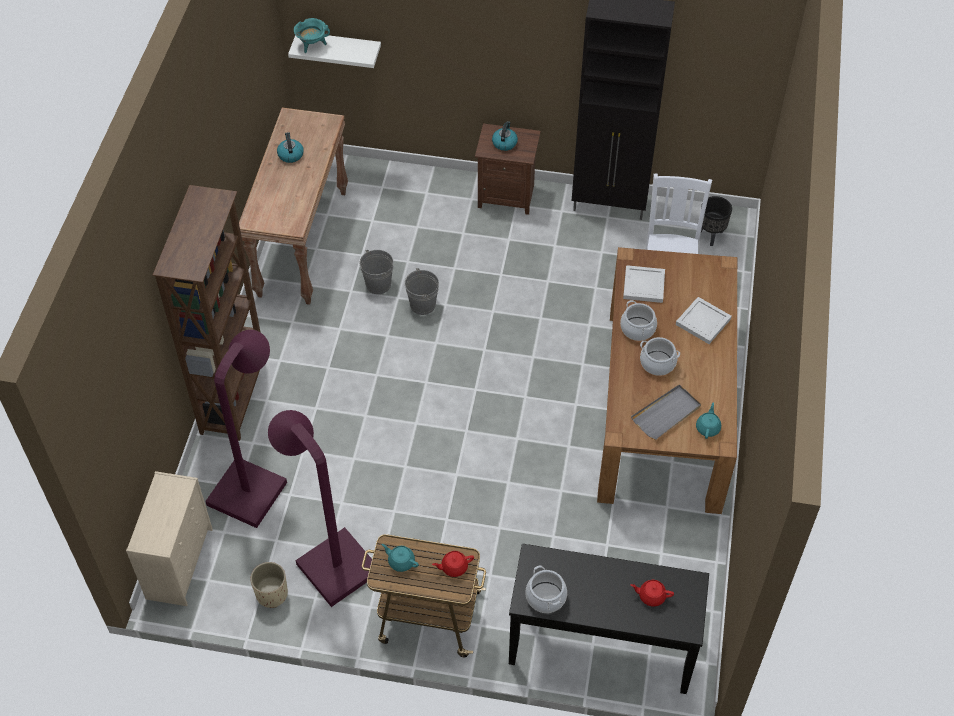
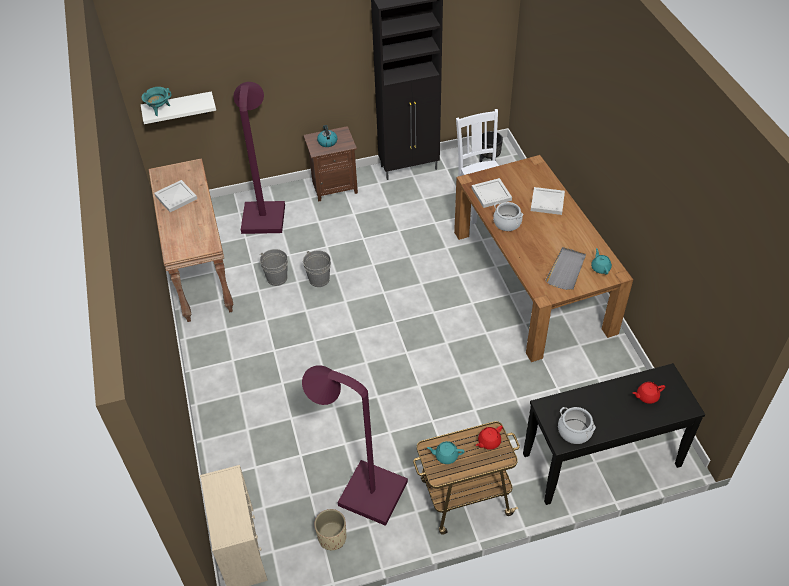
camera: 25 degrees left, 5 degrees down
brown bookcase [153,185,261,441] -> none
purple floor lamp [205,330,287,528] -> purple floor lamp moved to [233,82,285,234]
kettle [277,132,304,163] -> white tray [154,180,197,212]
cooking pot [640,337,680,376] -> none

